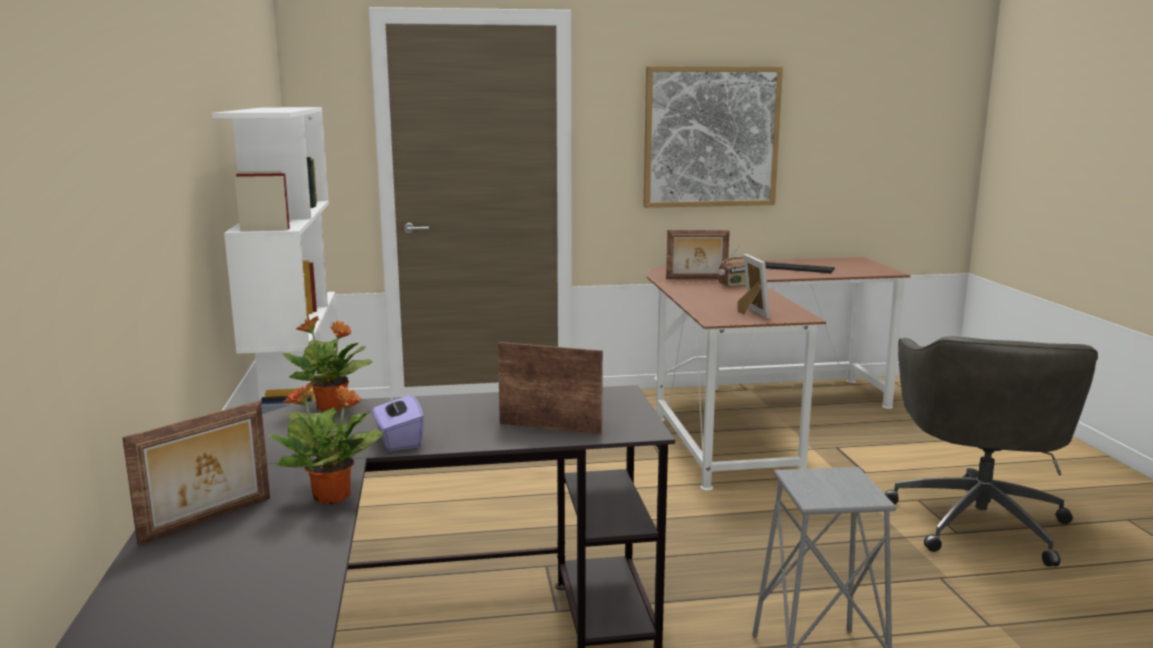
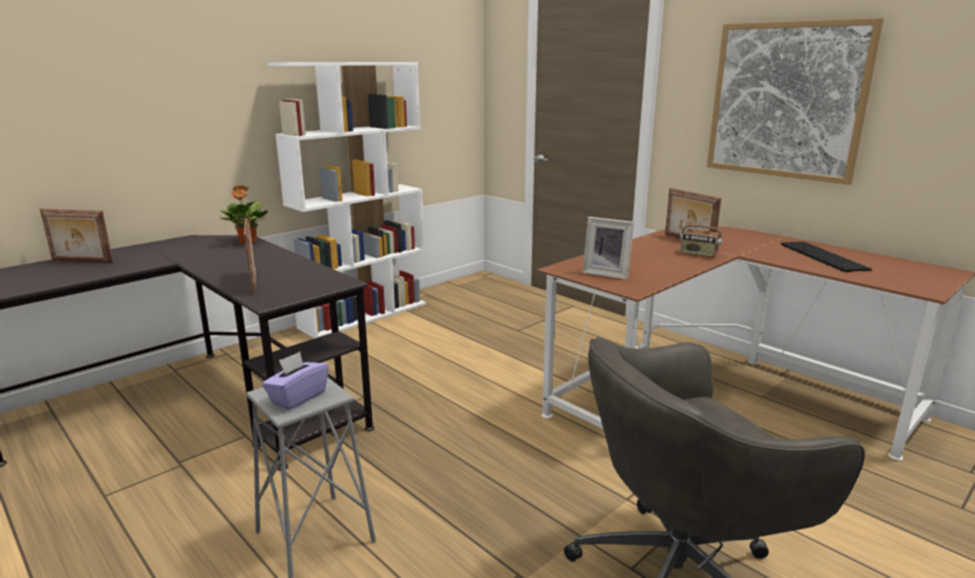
camera: 55 degrees right, 5 degrees up
potted plant [268,382,383,504] -> none
purple tissue box [373,389,424,451] -> purple tissue box moved to [262,352,329,410]
picture frame [737,254,770,319] -> picture frame turned 75 degrees clockwise [582,217,634,280]

